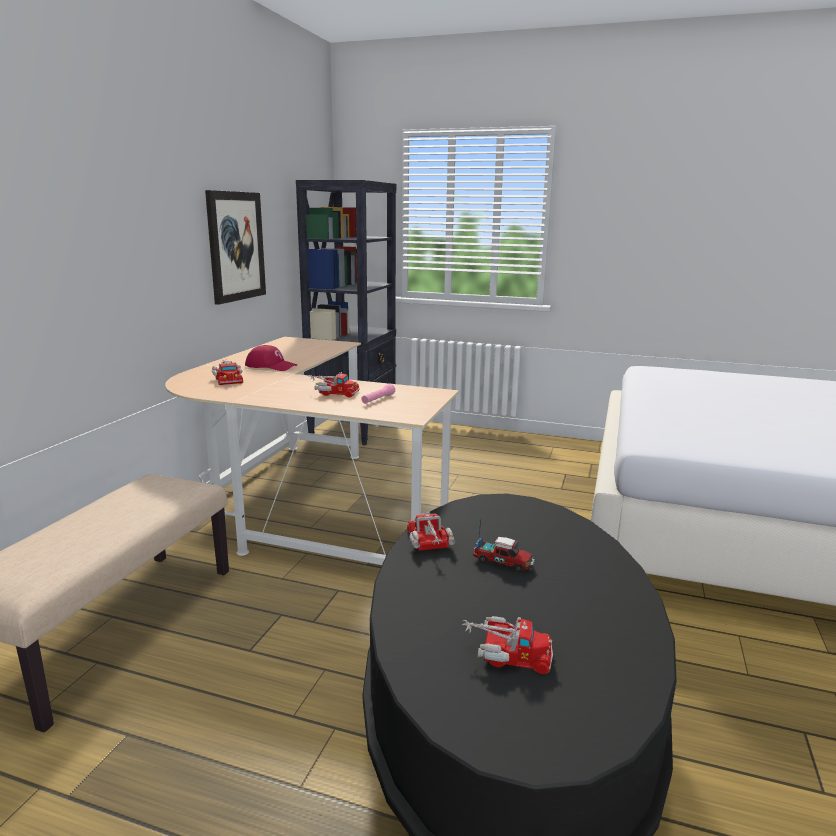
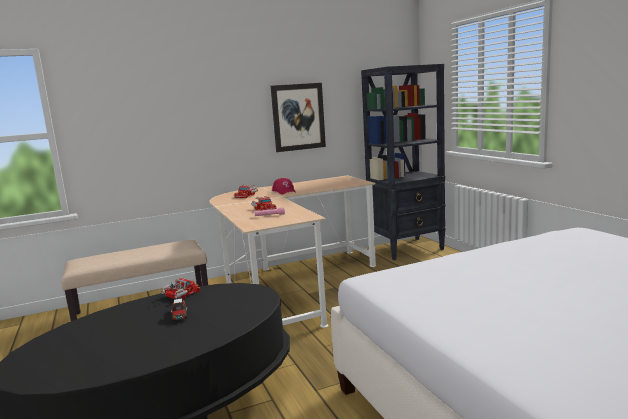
camera: 50 degrees right, 5 degrees down
toy truck [462,616,553,674] -> none

